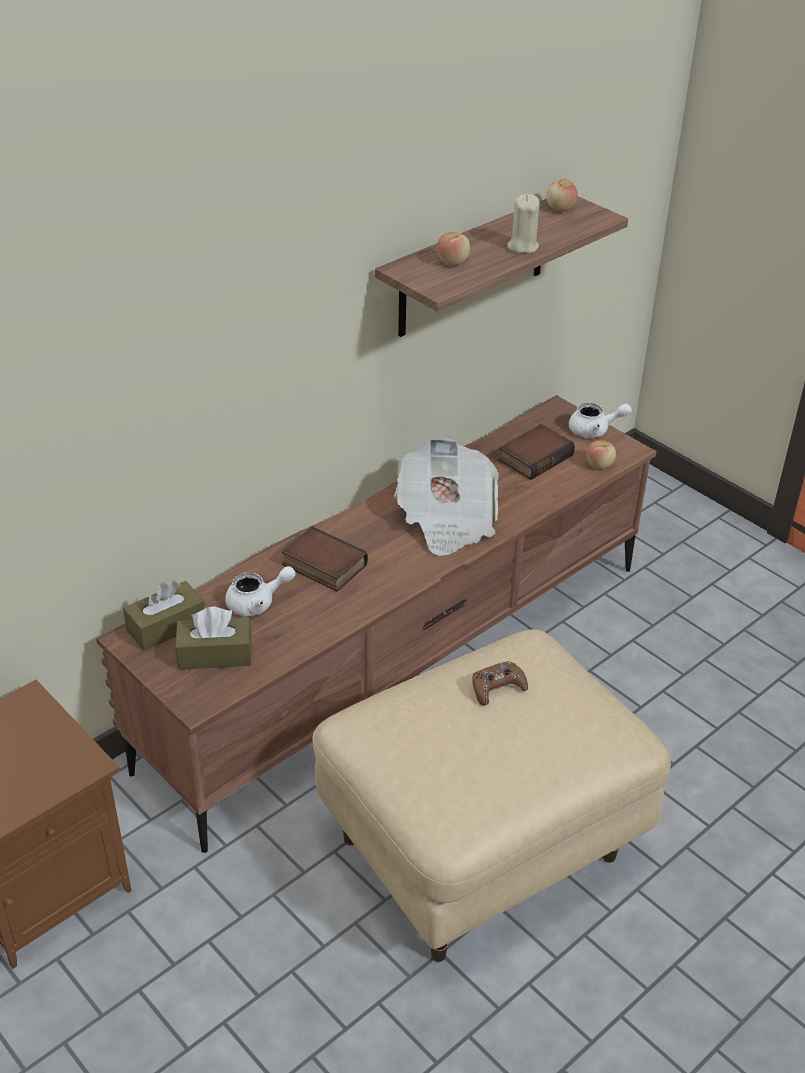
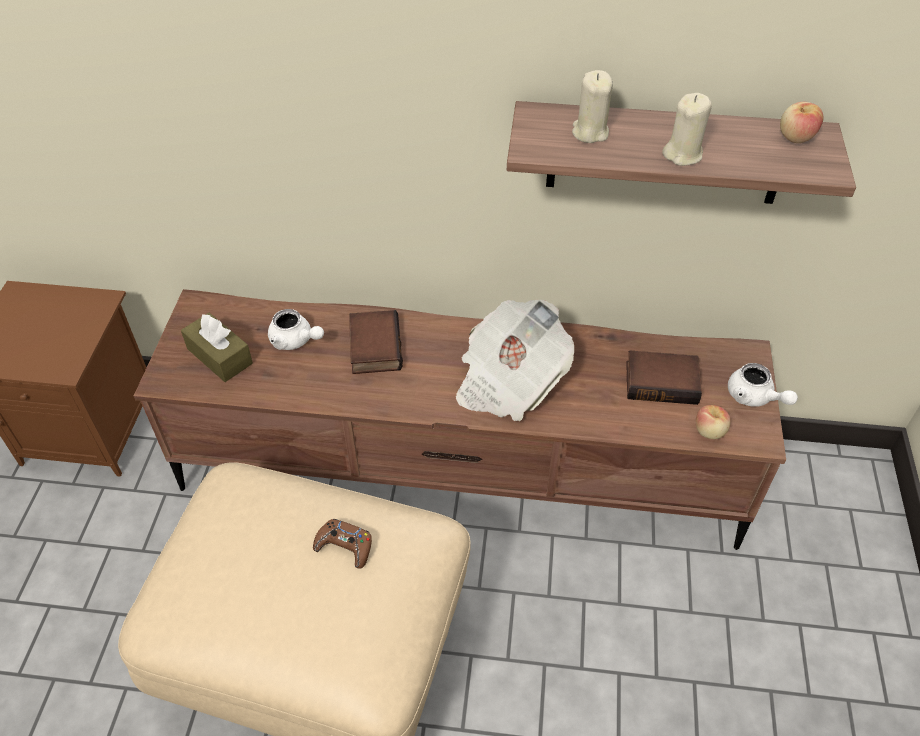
camera: 50 degrees right, 10 degrees up
brown tissue box [123,581,205,651] -> none
apple [437,232,470,265] -> beige candle [572,70,613,143]

